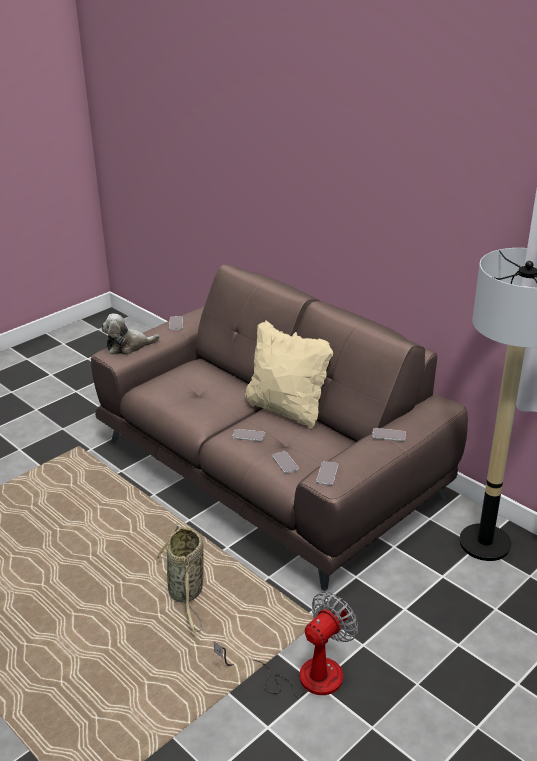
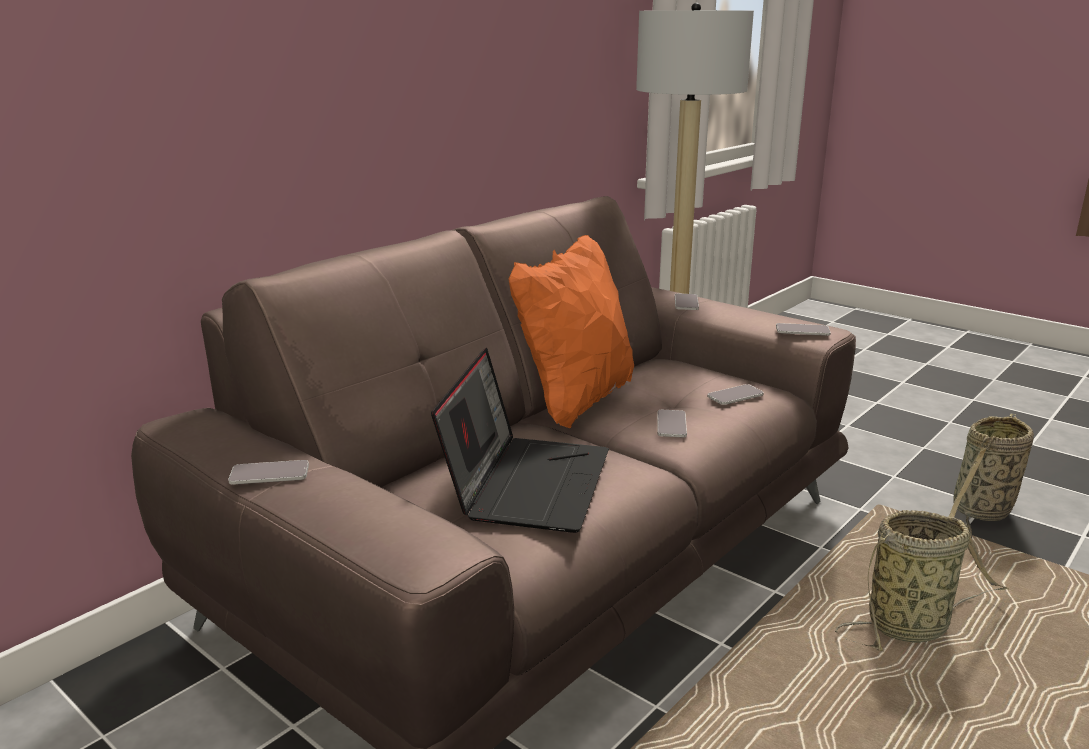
camera: 95 degrees left, 10 degrees down
plush toy [101,313,160,355] -> none
fan [214,592,358,697] -> basket [949,414,1034,539]
beige pillow [245,320,333,428] -> orange pillow [508,235,634,428]
none -> laptop [431,348,609,533]

